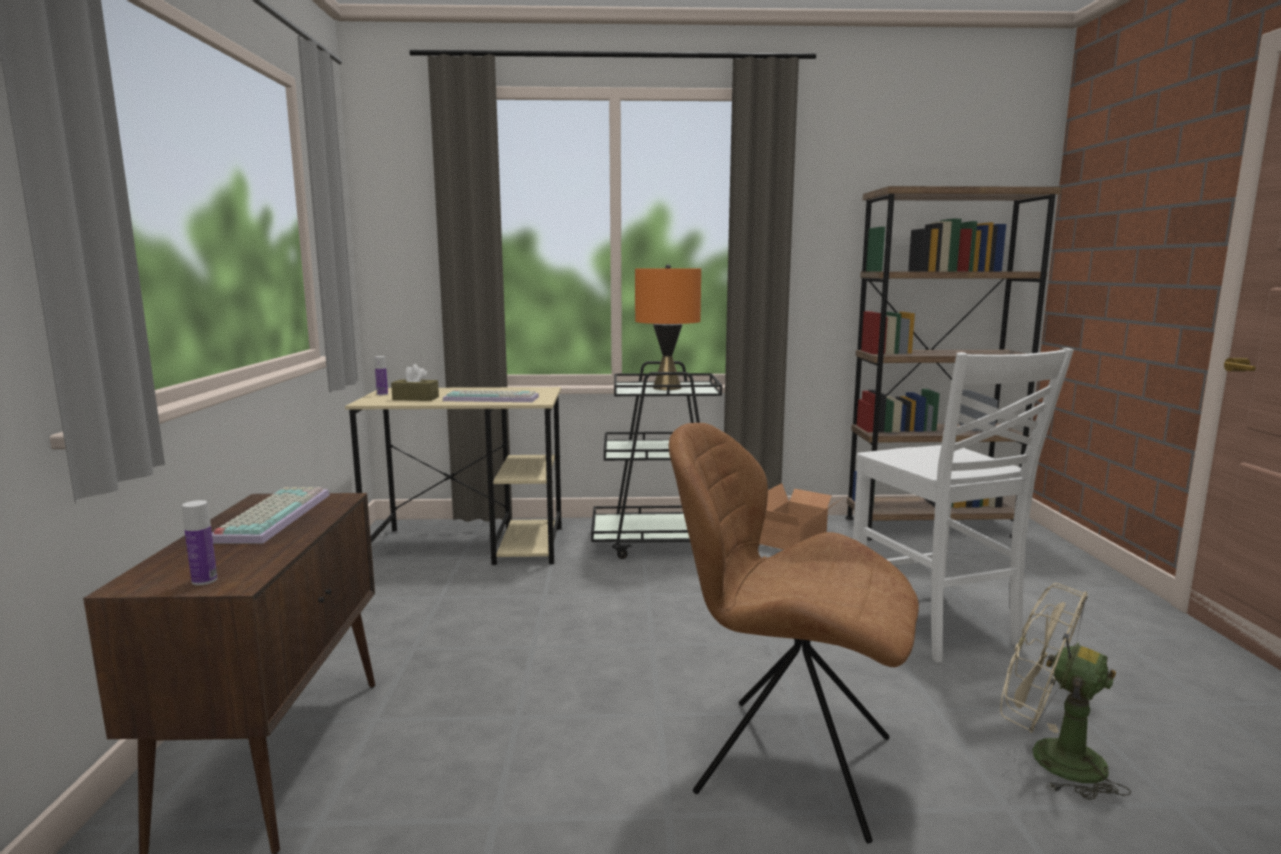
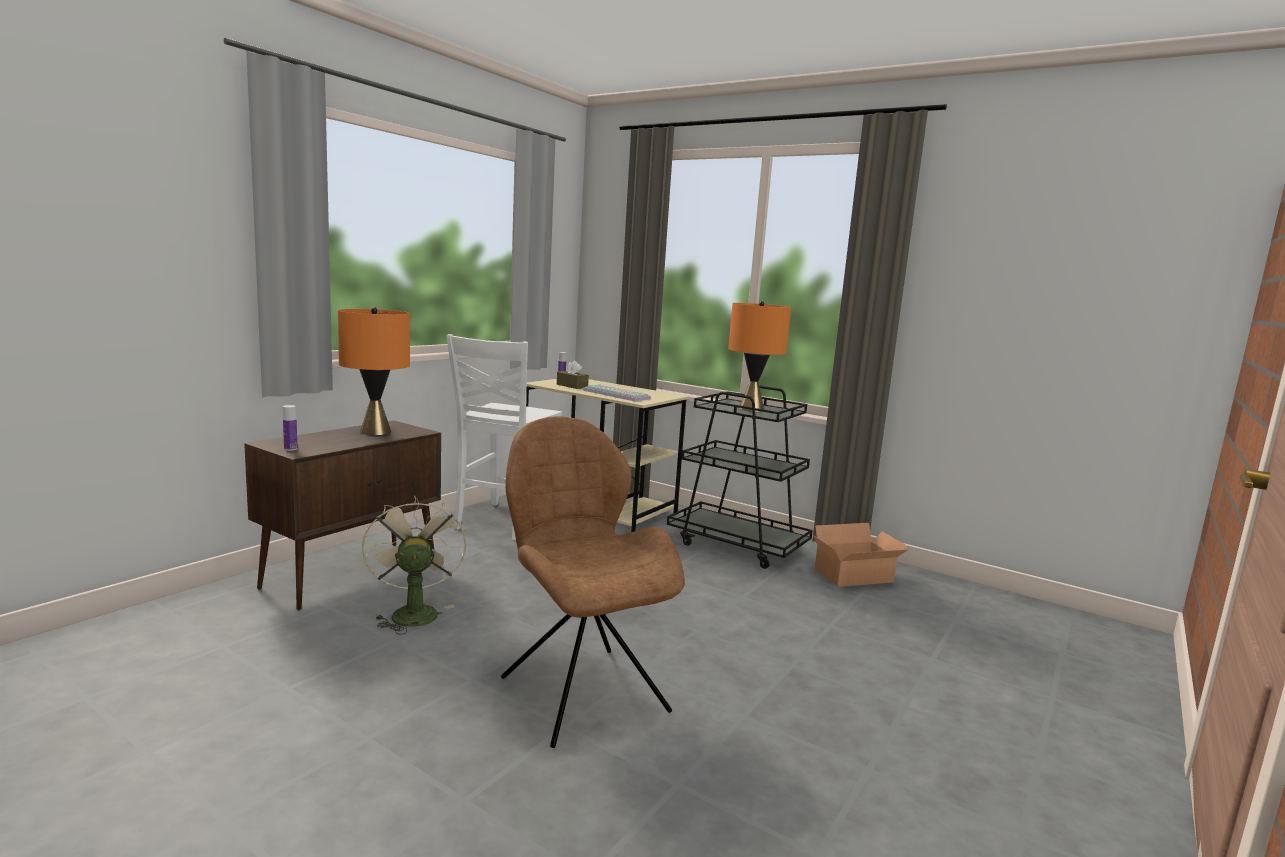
camera: 35 degrees right, 0 degrees up
keyboard [212,487,330,543] -> orange table lamp [338,307,410,435]
brown bookcase [845,186,1062,540] -> none
white chair [853,348,1074,663] -> white chair moved to [446,334,562,540]
beige fan [1000,583,1131,800] -> beige fan moved to [362,496,466,635]

